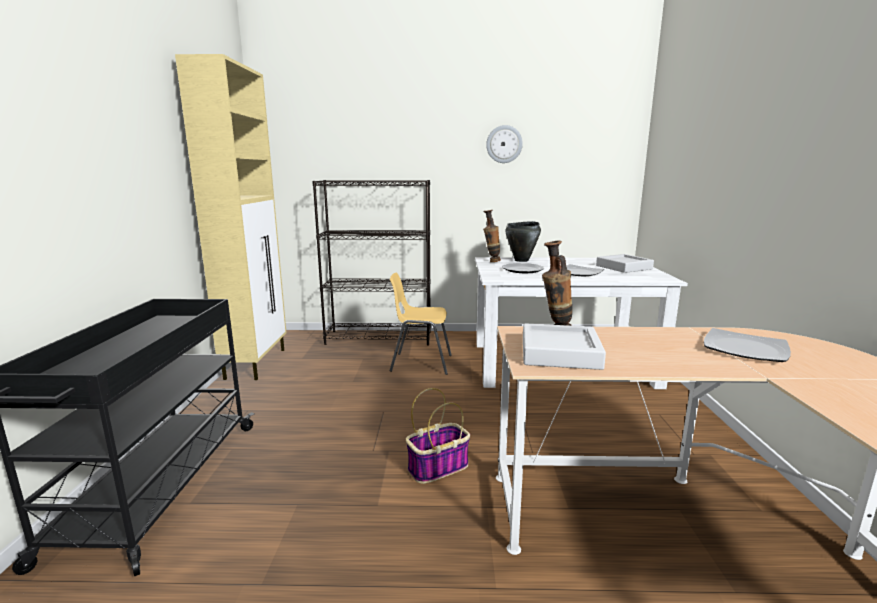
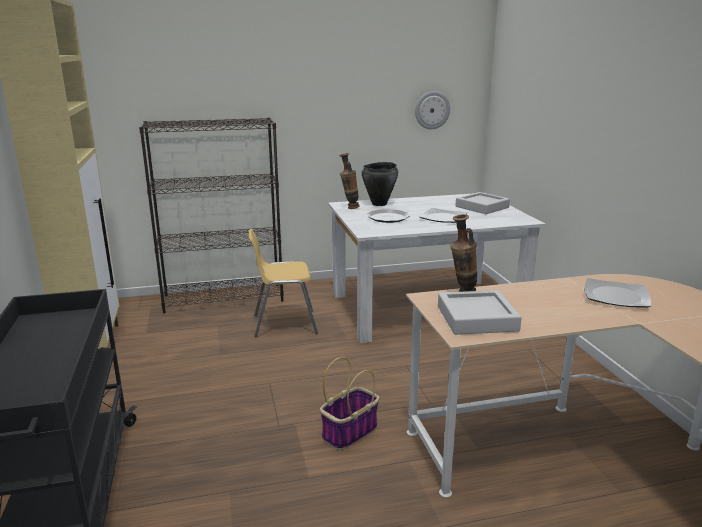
camera: 15 degrees left, 5 degrees up
wall clock [486,125,523,163] -> wall clock moved to [415,91,450,129]

